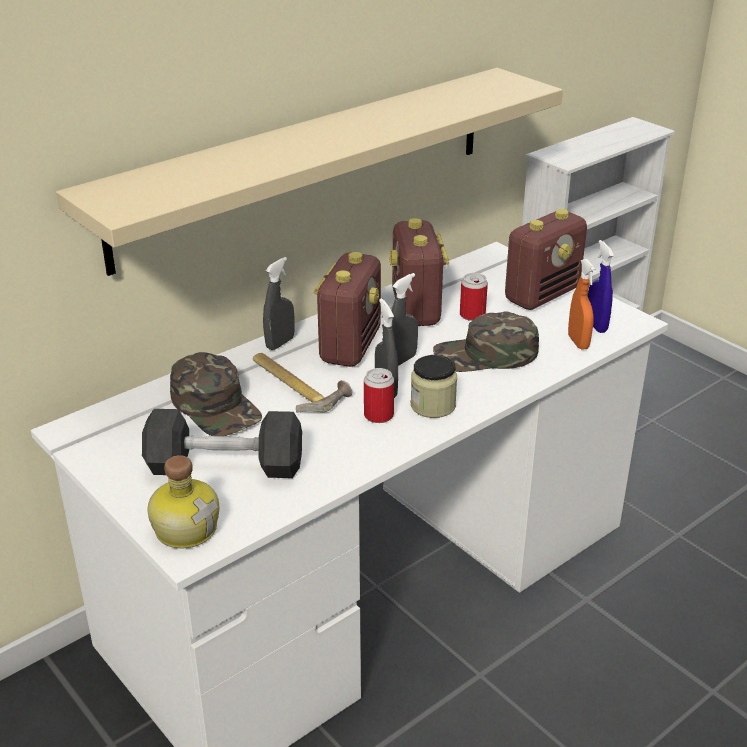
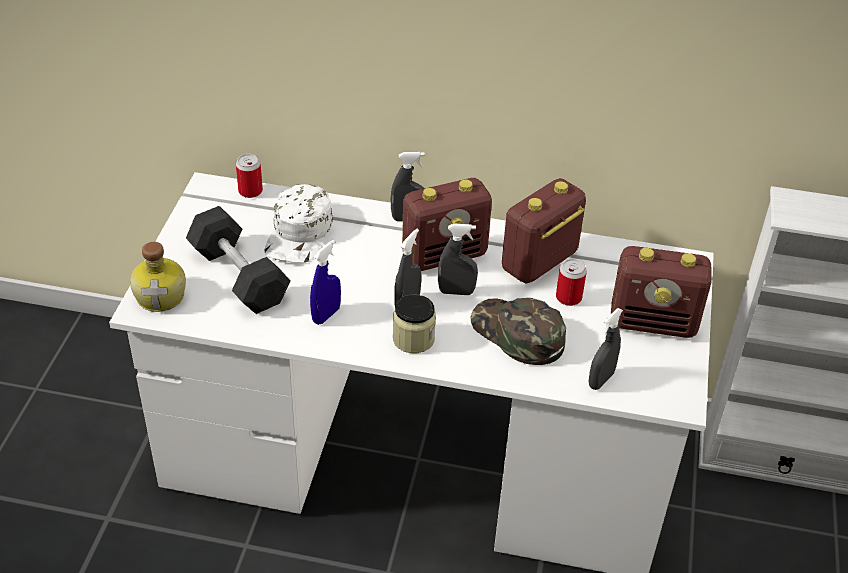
camera: 50 degrees right, 10 degrees up
beige shelf [56,68,563,276] -> none
green cap [170,352,262,436] -> white cap [264,184,333,263]
hammer [253,353,352,413] -> none
can [364,368,394,423] -> can moved to [236,154,263,198]
orange spray bottle [568,259,596,350] -> grey spray bottle [589,308,623,390]
blue spray bottle [588,240,614,333] -> blue spray bottle moved to [310,240,341,325]

